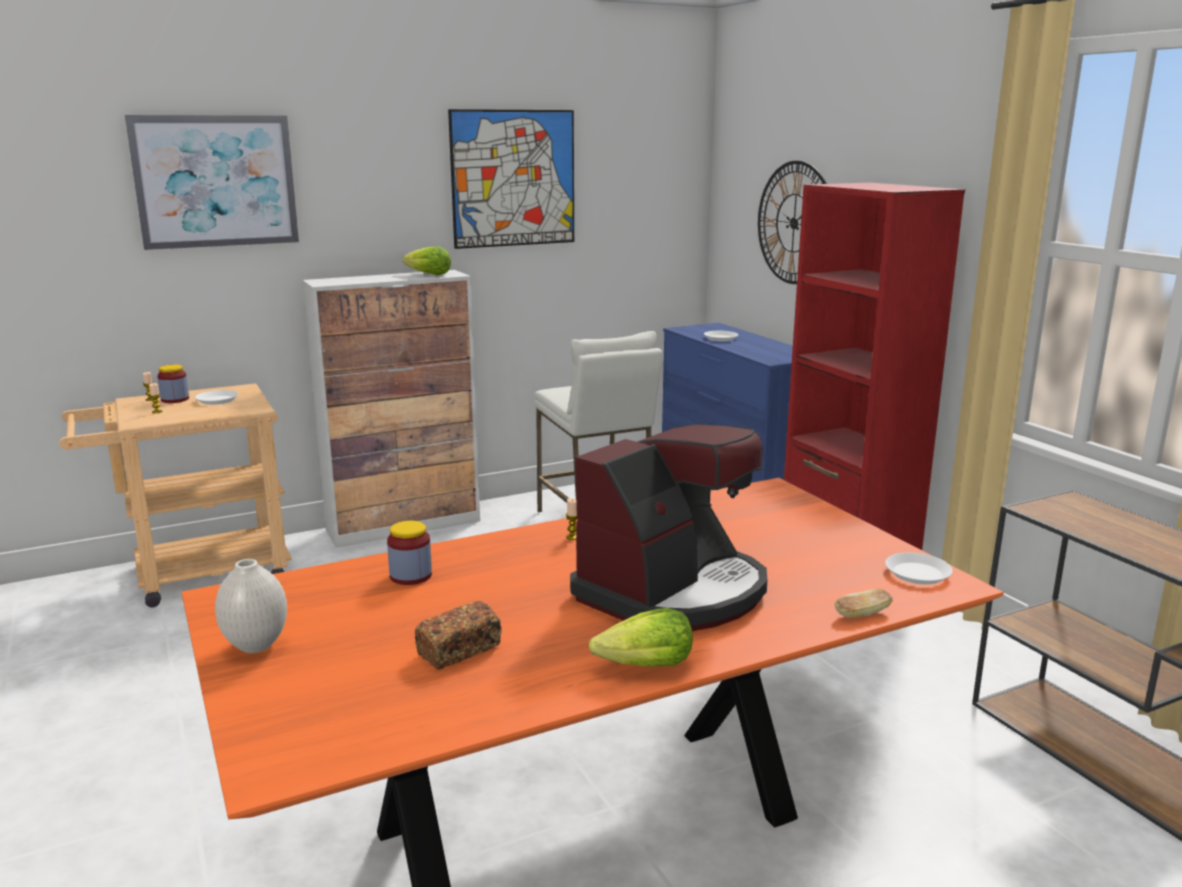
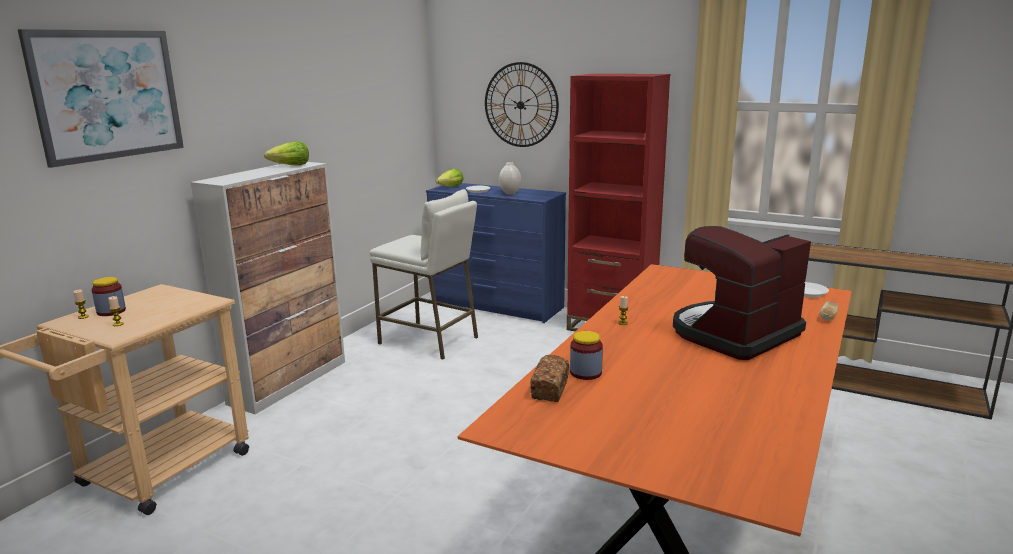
camera: 35 degrees left, 0 degrees up
white plate [195,390,238,405] -> none
white vase [215,559,287,653] -> white vase moved to [499,162,521,194]
bread [415,601,502,670] -> bread moved to [530,355,569,402]
picture [448,109,574,249] -> none
coffee machine [570,424,767,631] -> coffee machine turned 135 degrees counterclockwise [673,226,811,360]
lettuce [589,608,693,667] -> lettuce moved to [436,168,464,187]

